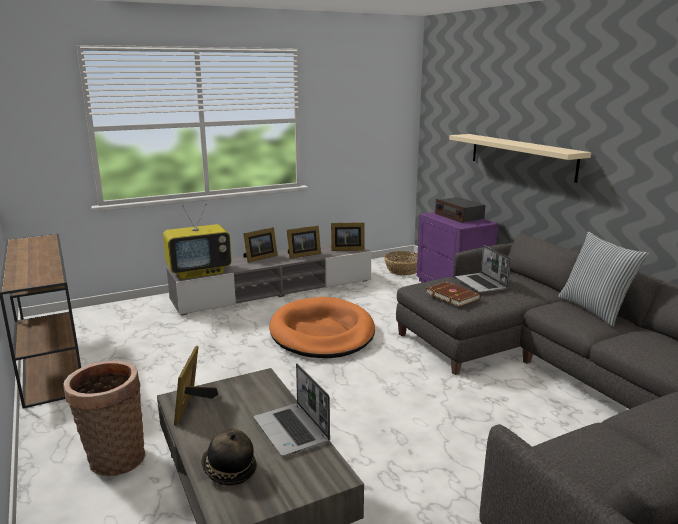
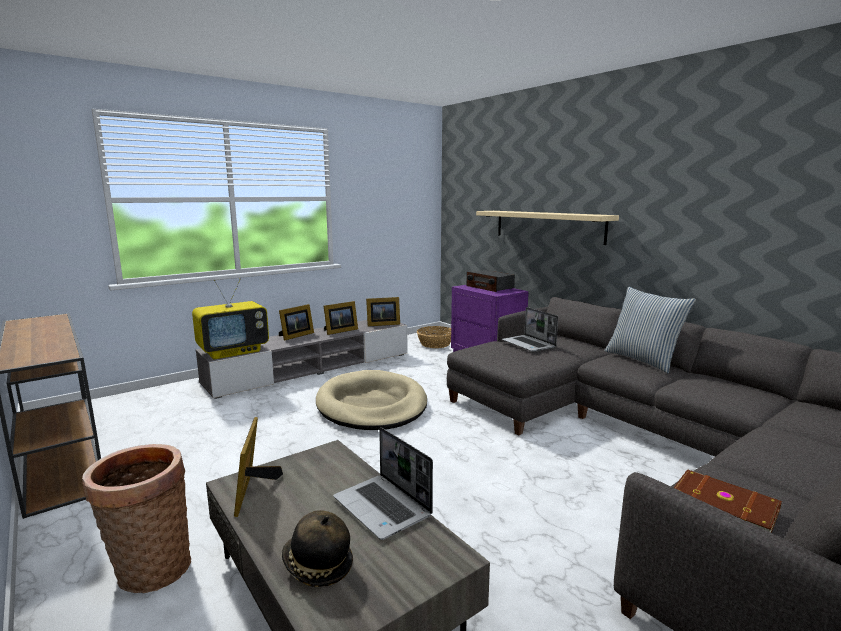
camera: 10 degrees left, 5 degrees down
orange dog bed [269,297,375,358] -> beige dog bed [316,370,427,430]
brown book [426,282,481,307] -> brown book moved to [674,469,782,533]

